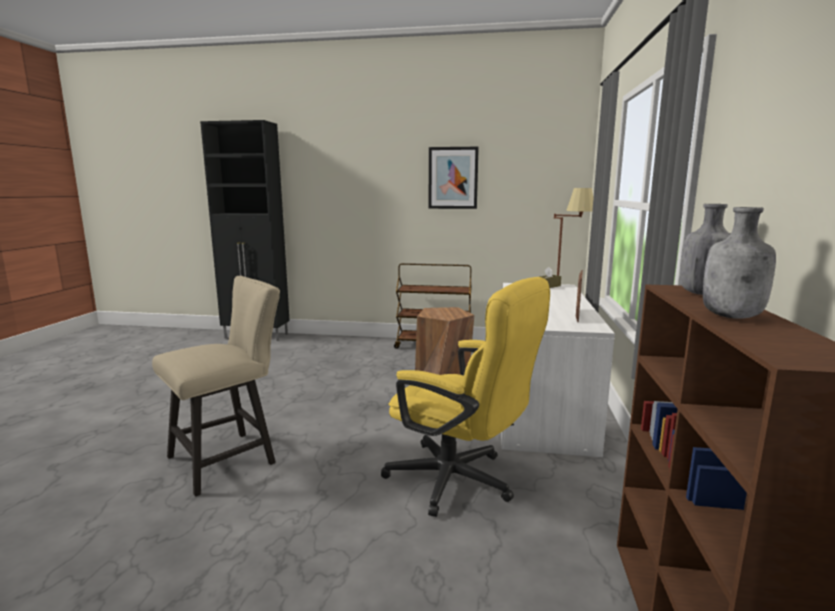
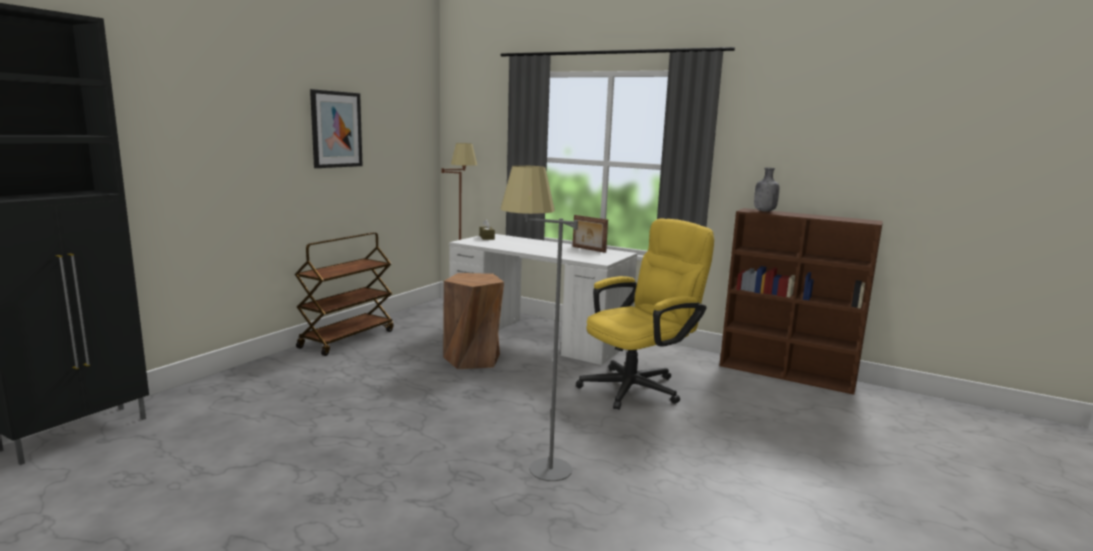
camera: 70 degrees left, 0 degrees up
beige chair [152,276,280,497] -> grey floor lamp [500,165,578,481]
grey bottle [703,207,776,319] -> none

